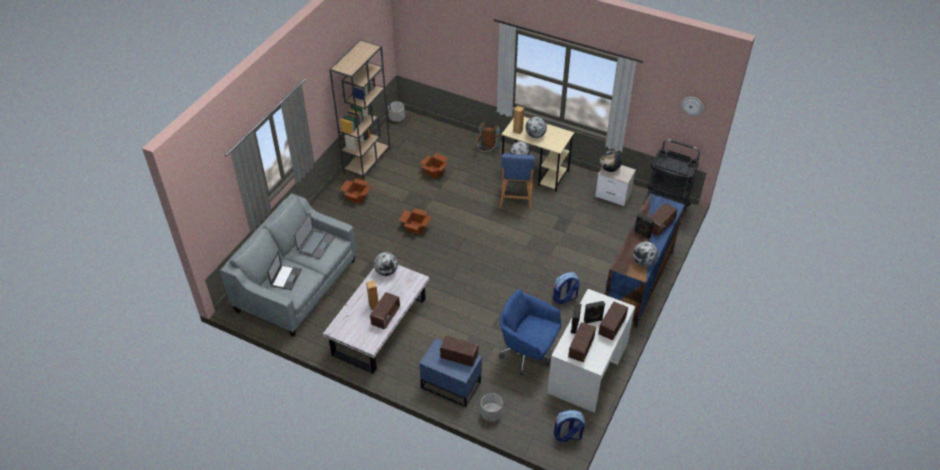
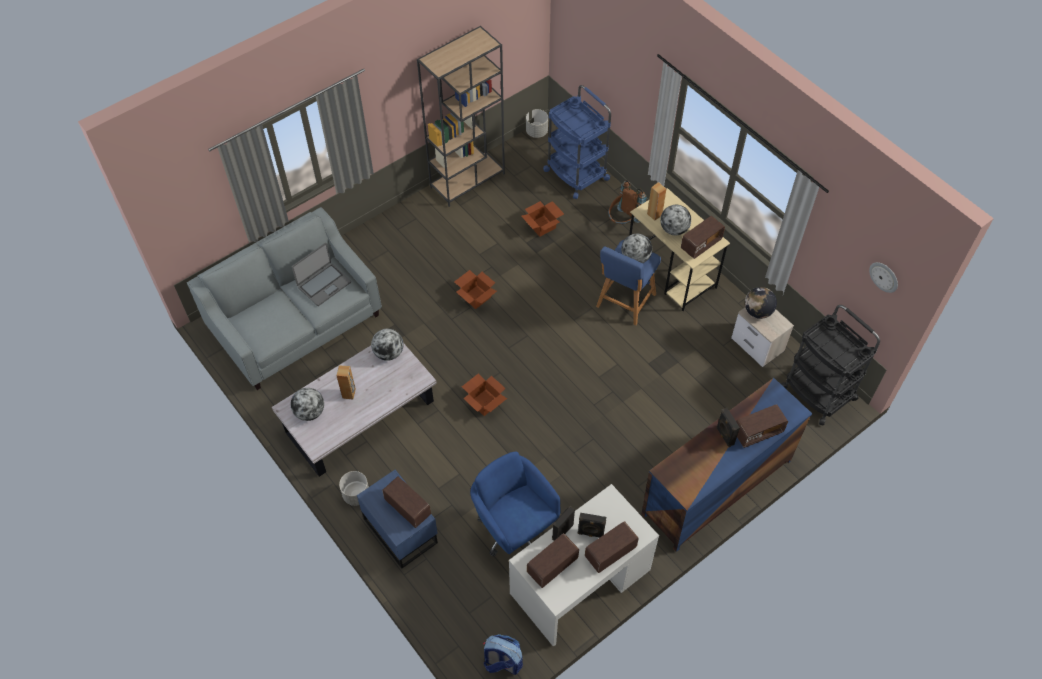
camera: 25 degrees right, 10 degrees up
laptop [267,251,302,290] -> none
cardboard box [340,178,372,204] -> cardboard box moved to [462,374,507,416]
radio [370,292,400,330] -> radio moved to [681,216,725,259]
grey planter [481,393,503,421] -> grey planter moved to [339,471,369,506]
backpack [553,272,580,304] -> none
globe [633,241,658,266] -> globe moved to [290,388,324,421]
none -> blue cart [543,85,611,199]

